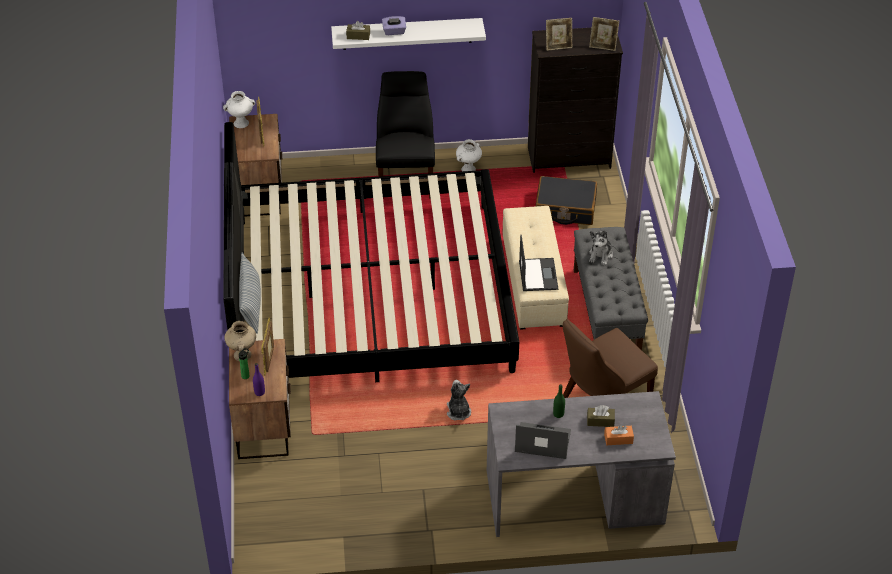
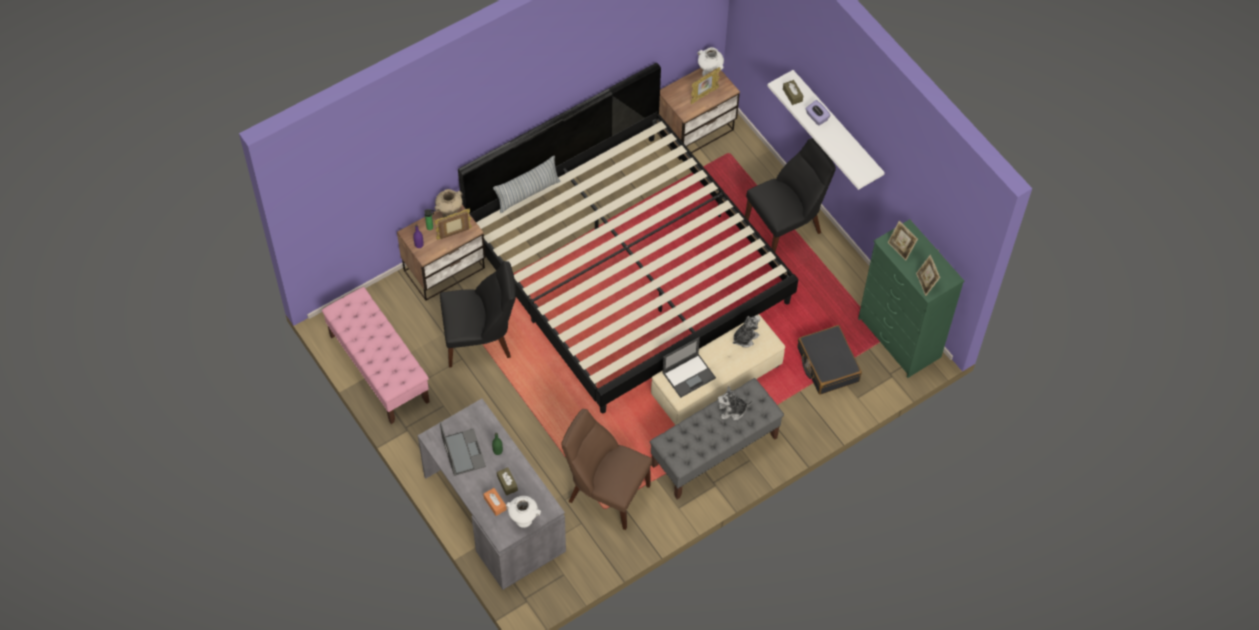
camera: 60 degrees right, 15 degrees up
plush toy [447,380,471,420] -> plush toy moved to [733,316,760,348]
white vase [456,139,482,171] -> white vase moved to [506,496,541,528]
black dresser [528,28,623,173] -> green dresser [858,219,964,378]
none -> pink bench [322,287,429,424]
none -> black chair [440,261,516,368]

